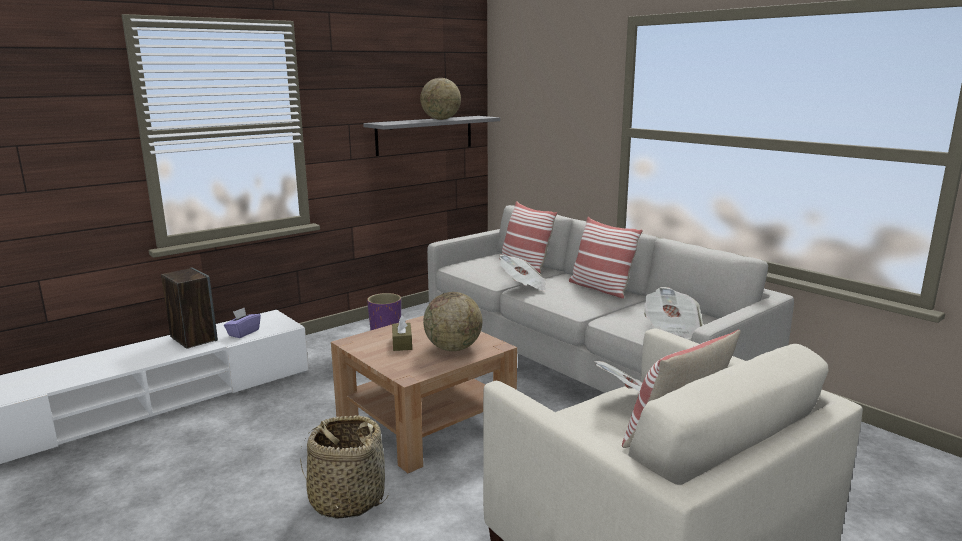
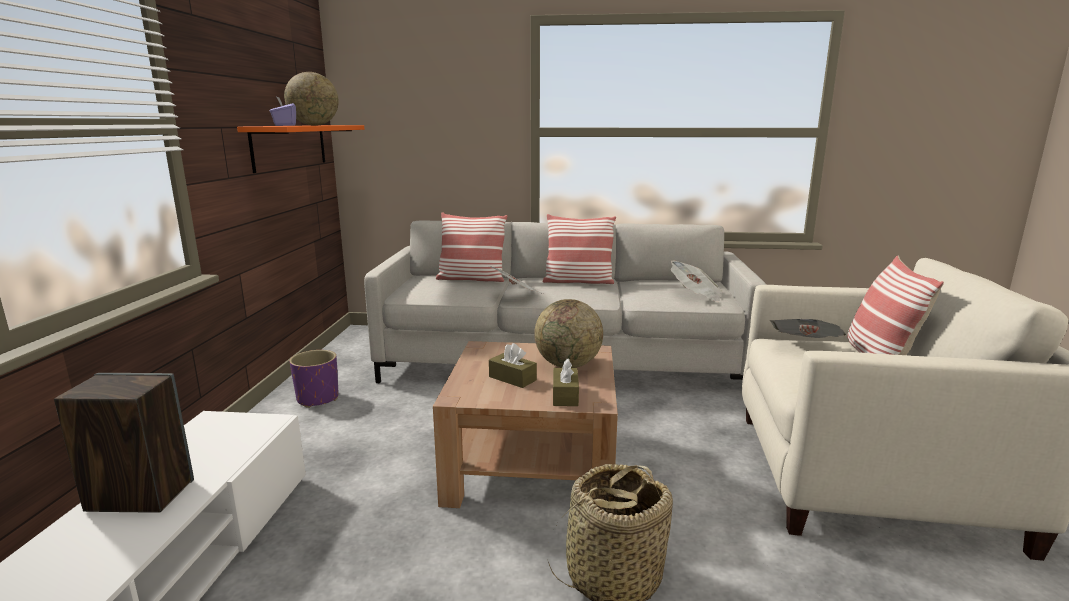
camera: 45 degrees left, 0 degrees up
purple tissue box [224,308,261,338] -> purple tissue box moved to [270,97,296,126]
grey shelf [363,116,500,156] -> orange shelf [237,125,364,173]
none -> brown tissue box [553,359,579,406]

